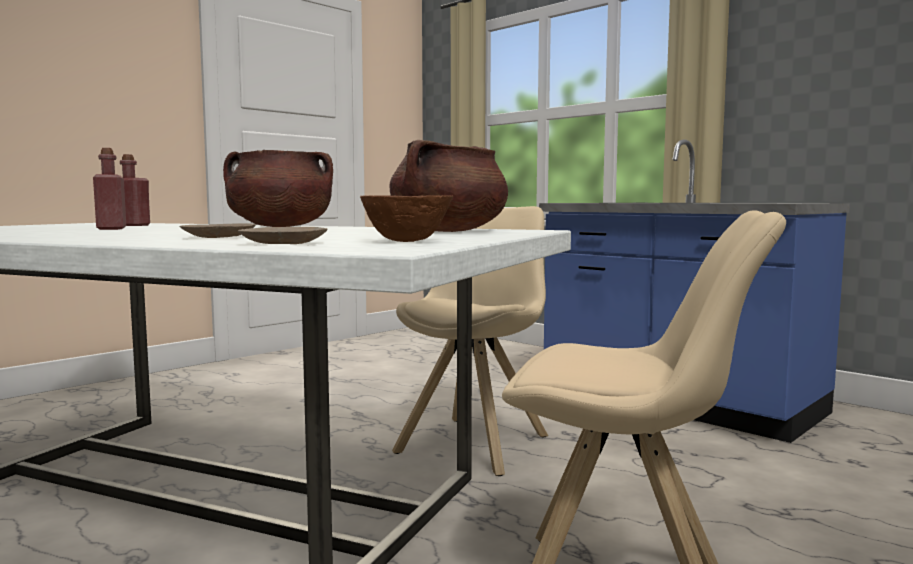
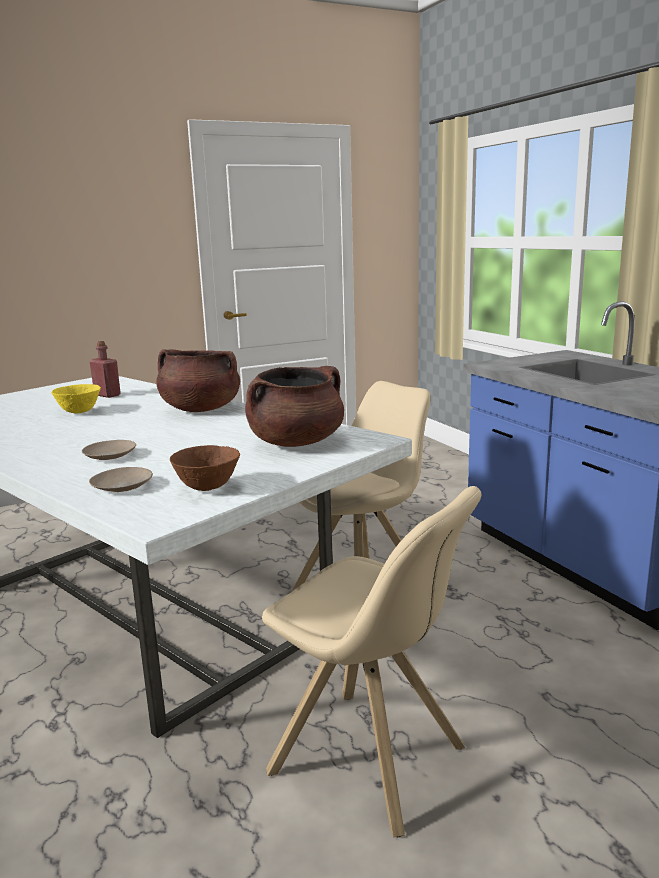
camera: 20 degrees right, 10 degrees up
red bottle [93,148,126,230] -> yellow bowl [51,384,101,413]

